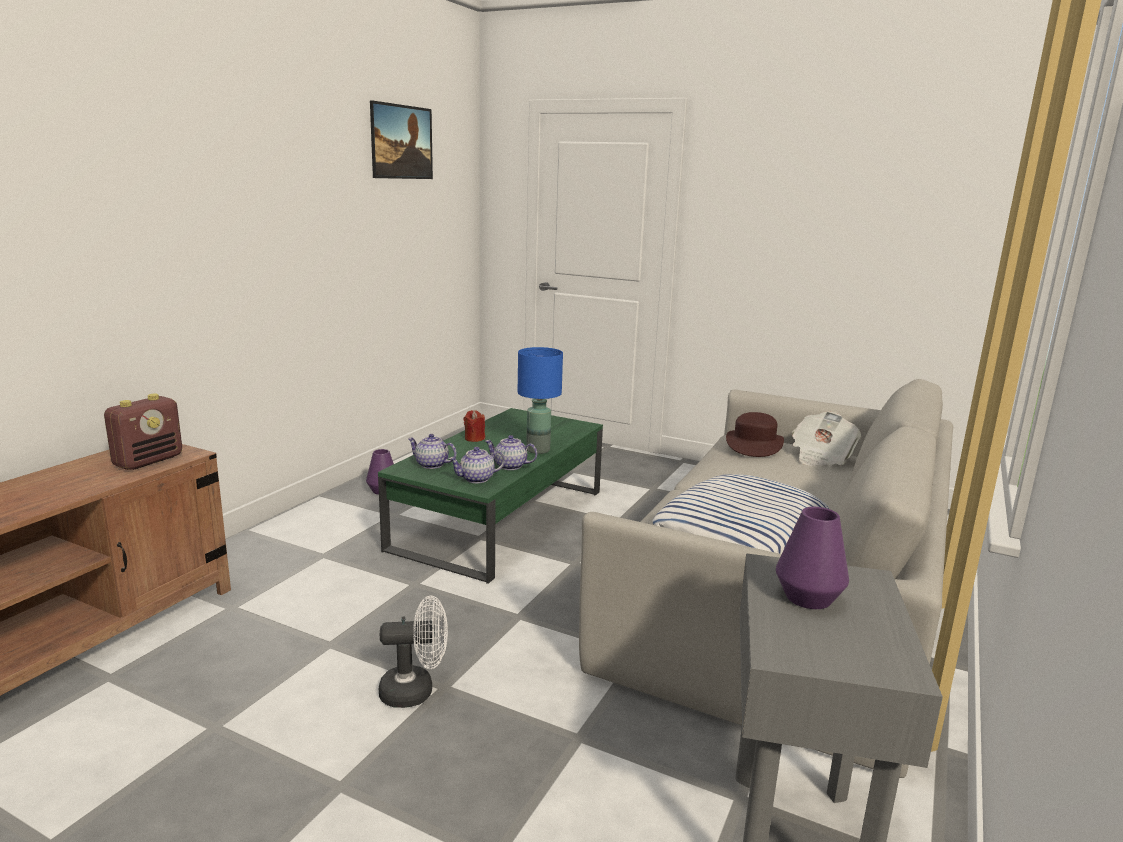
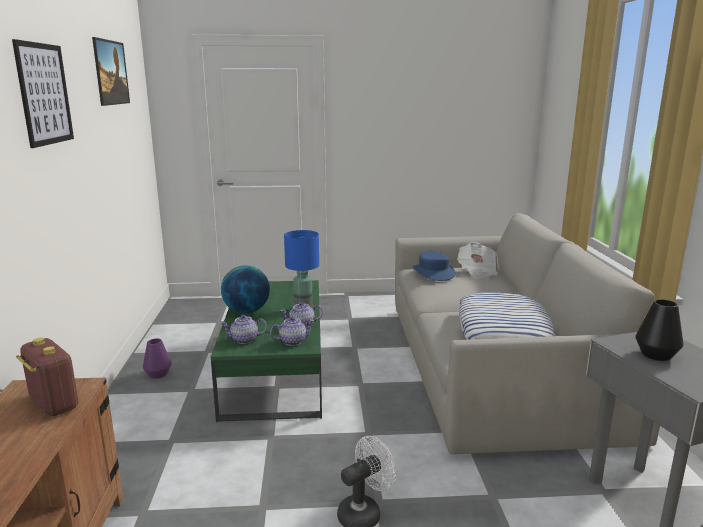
camera: 30 degrees left, 0 degrees up
radio [104,394,182,470] -> radio turned 45 degrees counterclockwise [16,338,78,416]
teapot [448,447,505,483] -> teapot turned 150 degrees counterclockwise [270,317,314,346]
red candle [464,410,485,442] -> globe [221,265,270,314]
brown hat [726,412,784,457] -> blue hat [413,251,456,281]
purple vase [776,507,849,609] -> black vase [635,299,683,361]
none -> picture [12,39,74,148]

